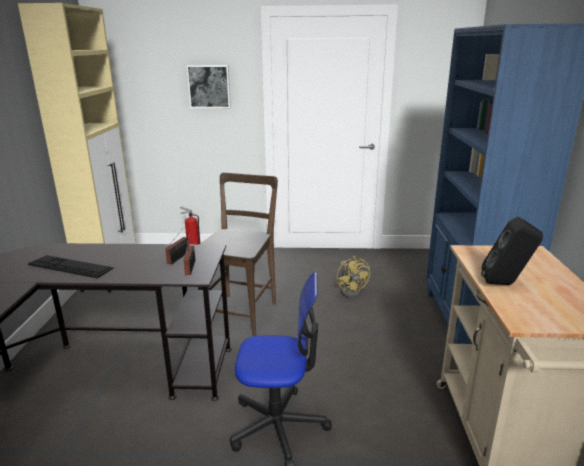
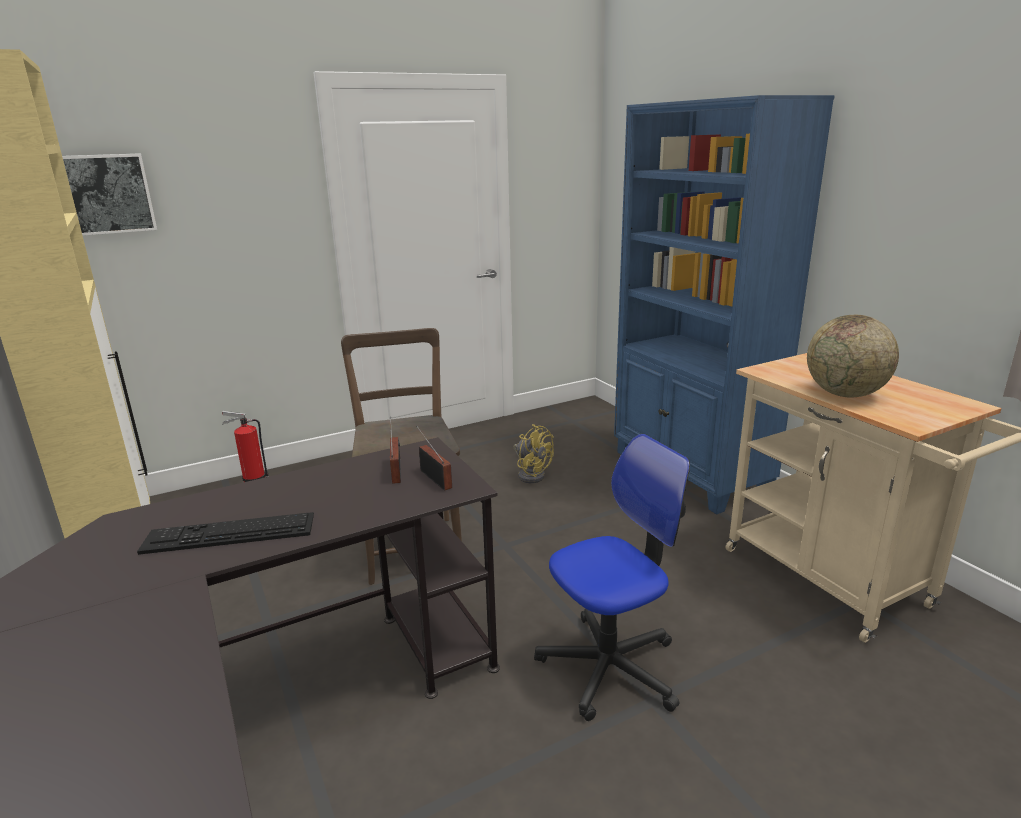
camera: 30 degrees left, 0 degrees up
picture [186,65,231,108] -> picture moved to [62,153,157,236]
black speaker [481,217,543,285] -> globe [807,315,899,398]

